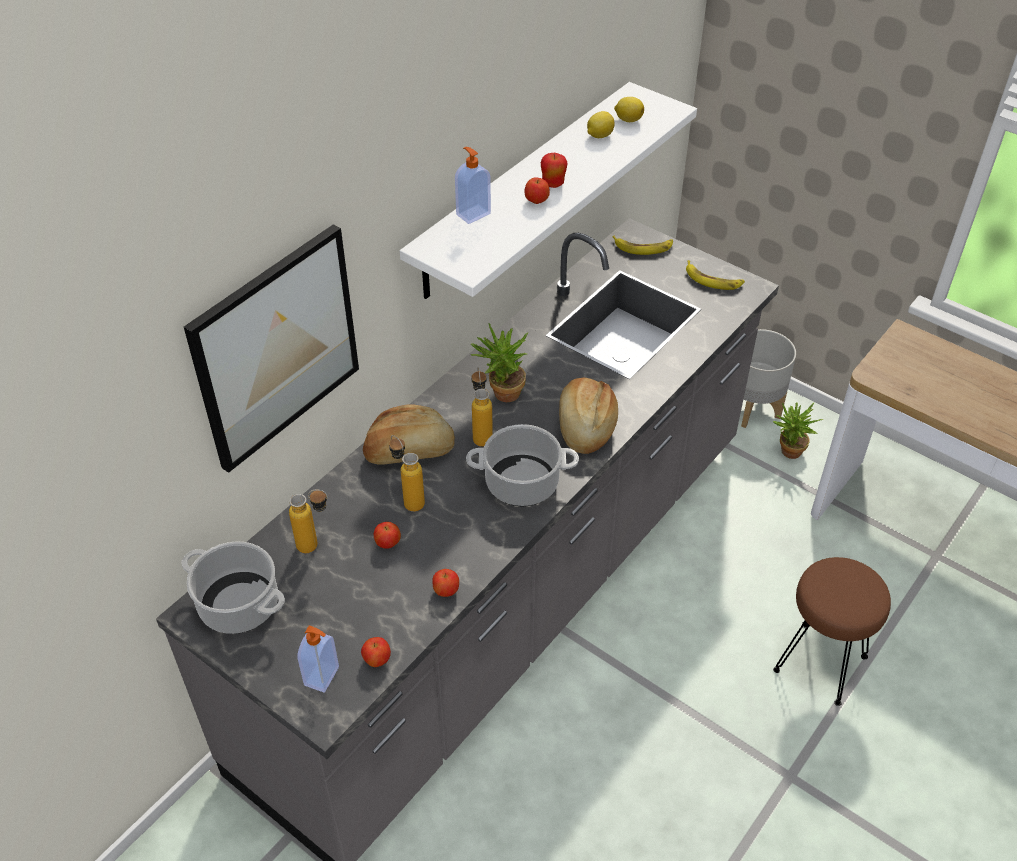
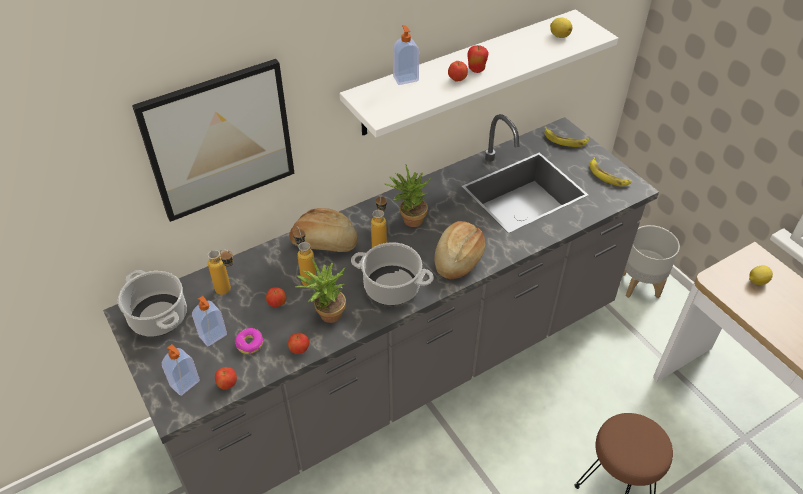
camera: 20 degrees right, 0 degrees up
lemon [587,111,615,138] -> lemon moved to [749,266,773,285]
potted plant [773,402,823,459] -> potted plant moved to [295,259,346,323]
none -> soap dispenser [192,296,227,346]
none -> donut [235,328,264,354]

